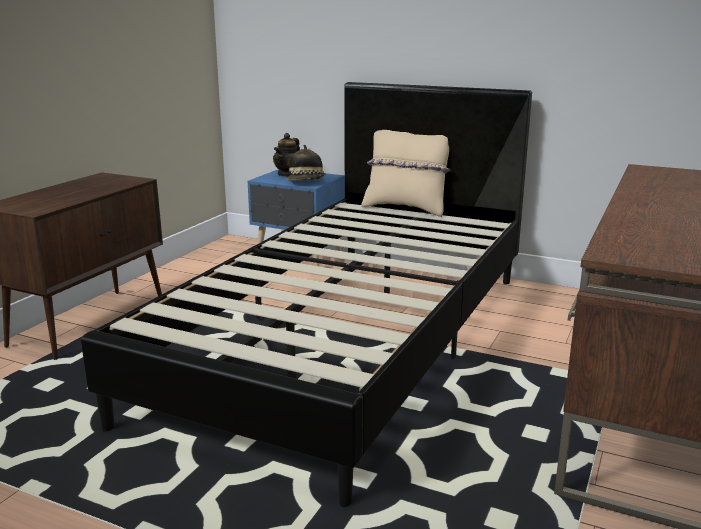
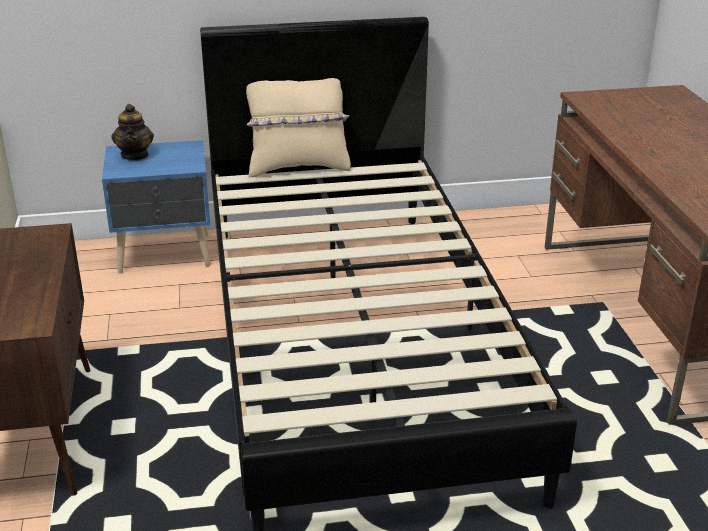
camera: 35 degrees left, 10 degrees up
hat [286,145,326,180] -> none

